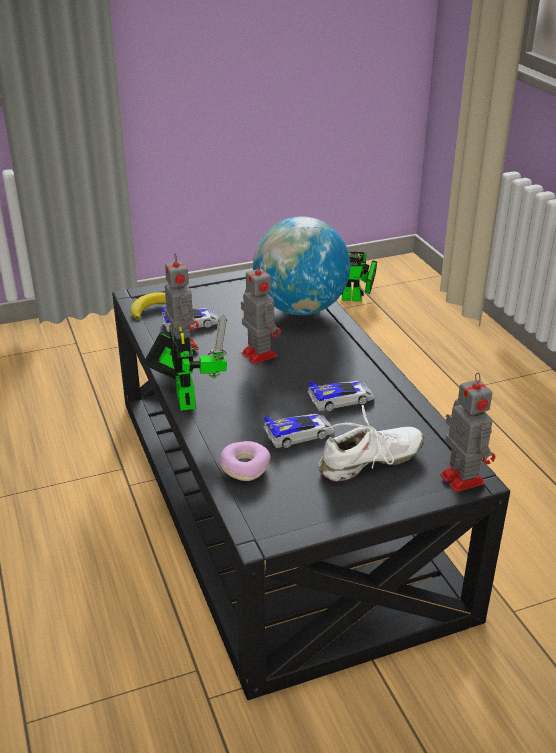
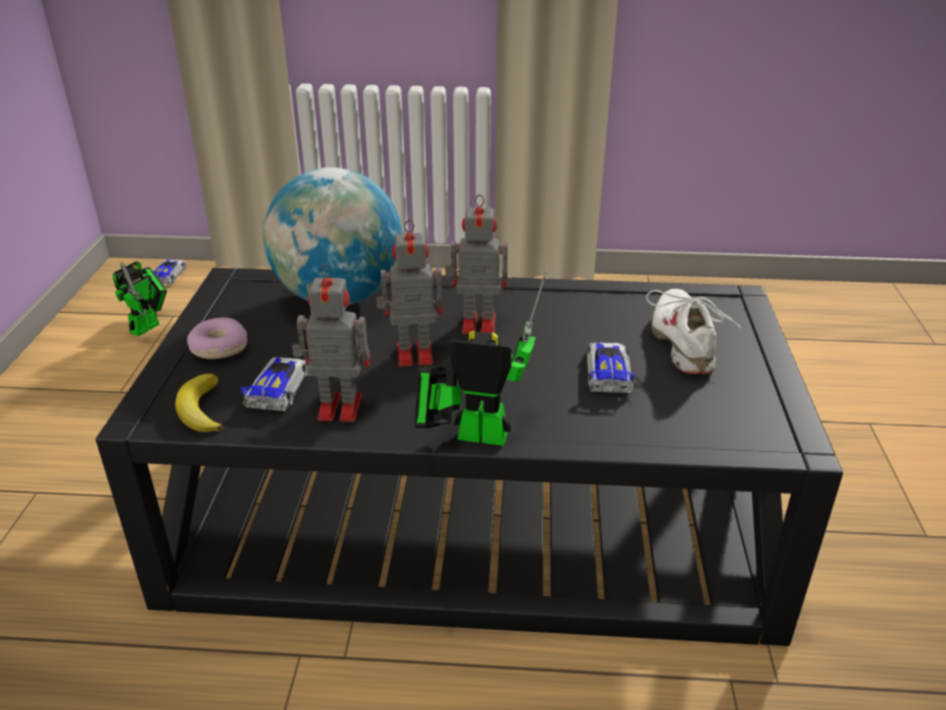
camera: 65 degrees left, 0 degrees up
donut [220,441,270,481] -> donut moved to [187,317,247,359]
toy car [308,381,375,411] -> toy car moved to [153,259,187,285]
toy robot [440,373,496,492] -> toy robot moved to [445,195,508,334]

